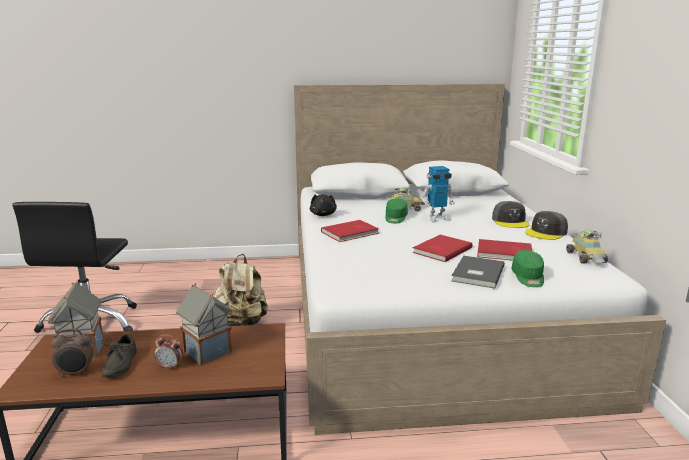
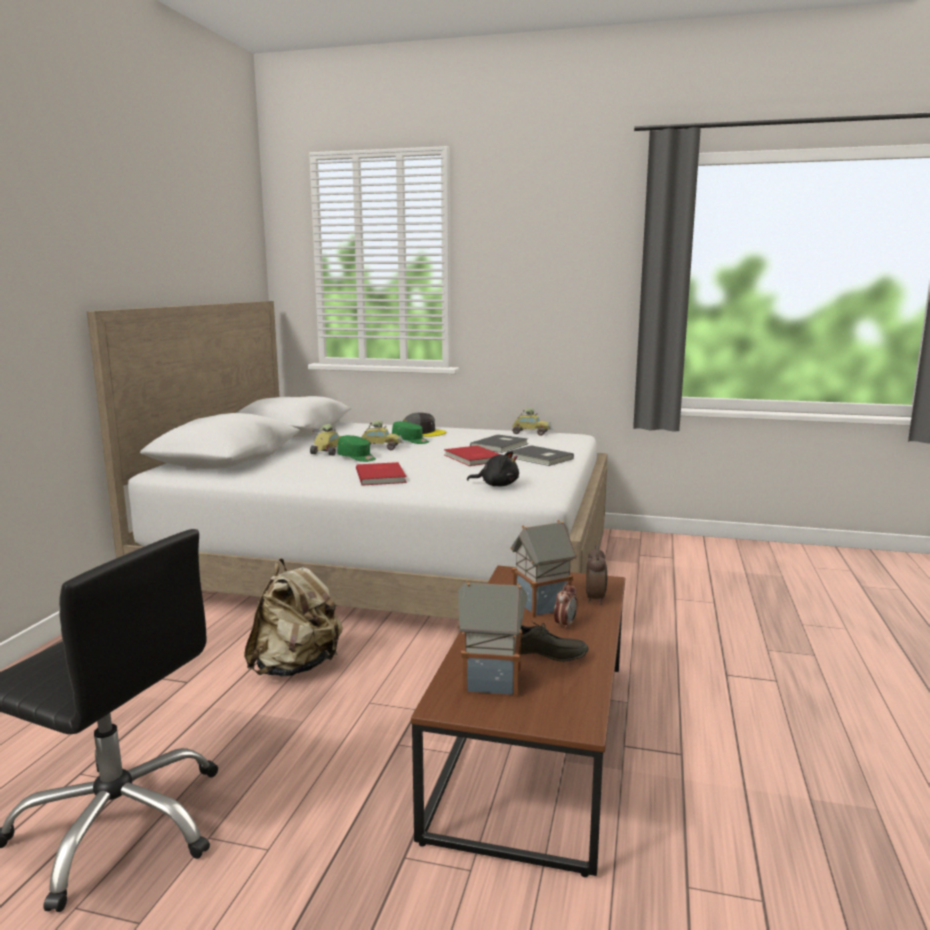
camera: 70 degrees left, 5 degrees down
alarm clock [51,329,93,377] -> alarm clock moved to [586,544,607,605]
black plush toy [310,194,337,216] -> black plush toy moved to [467,451,519,487]
toy robot [422,166,455,223] -> toy car [361,420,406,450]
red book [477,239,532,261] -> grey book [470,434,528,453]
green cap [512,250,544,287] -> green cap moved to [392,421,429,444]
grey cap [525,211,568,240] -> none

